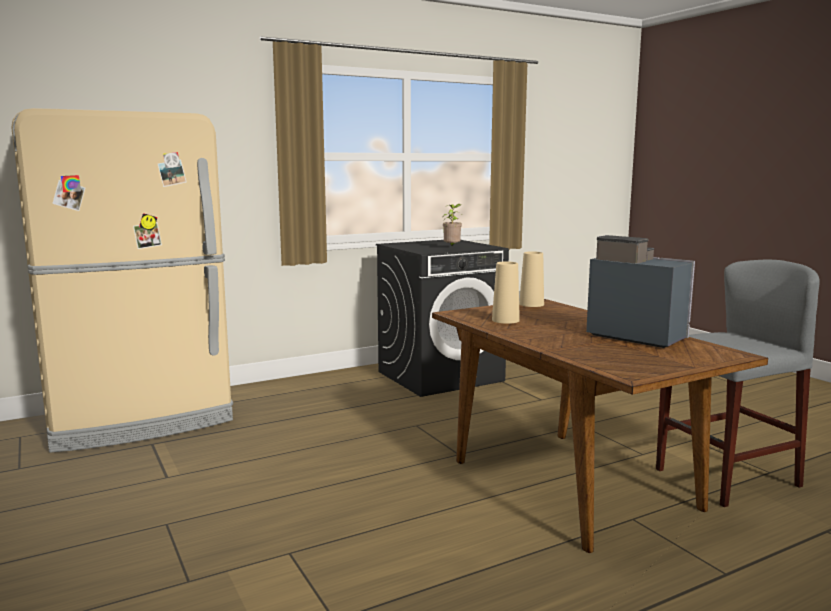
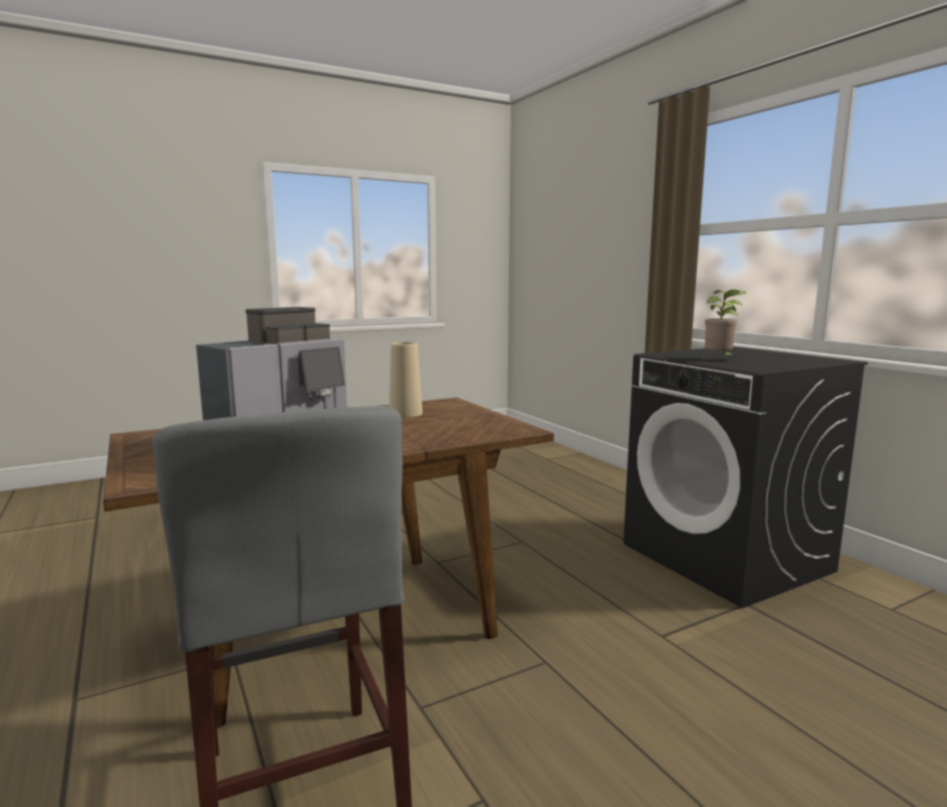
camera: 90 degrees right, 0 degrees up
beige fridge [11,108,233,453] -> none
beige vase [519,251,544,307] -> none

